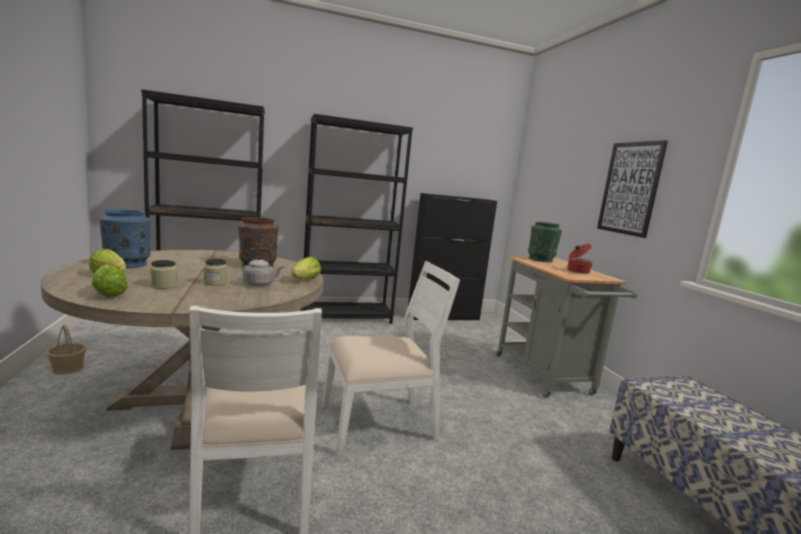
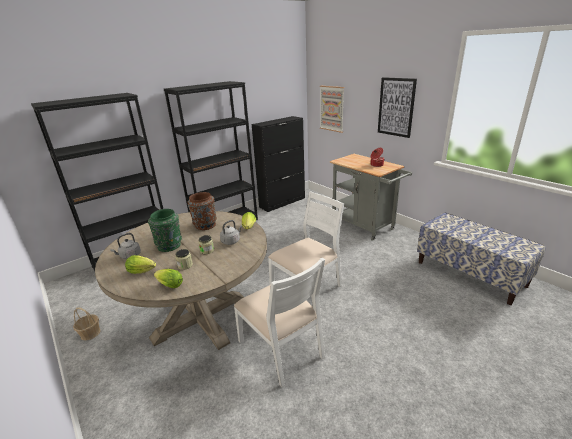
camera: 20 degrees left, 15 degrees up
blue vase [99,209,151,268] -> grey kettle [110,233,141,259]
green vase [528,222,562,262] -> green vase moved to [148,209,182,252]
none -> picture [320,86,344,133]

